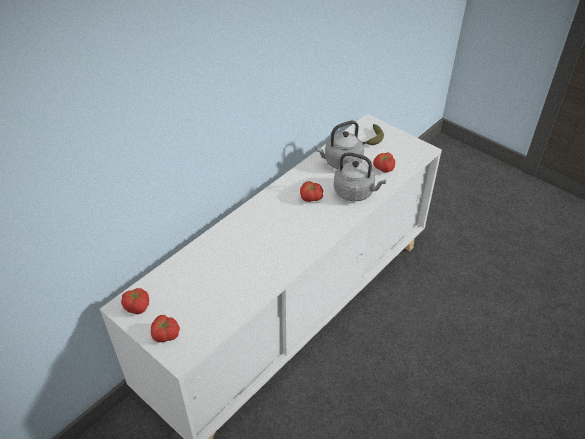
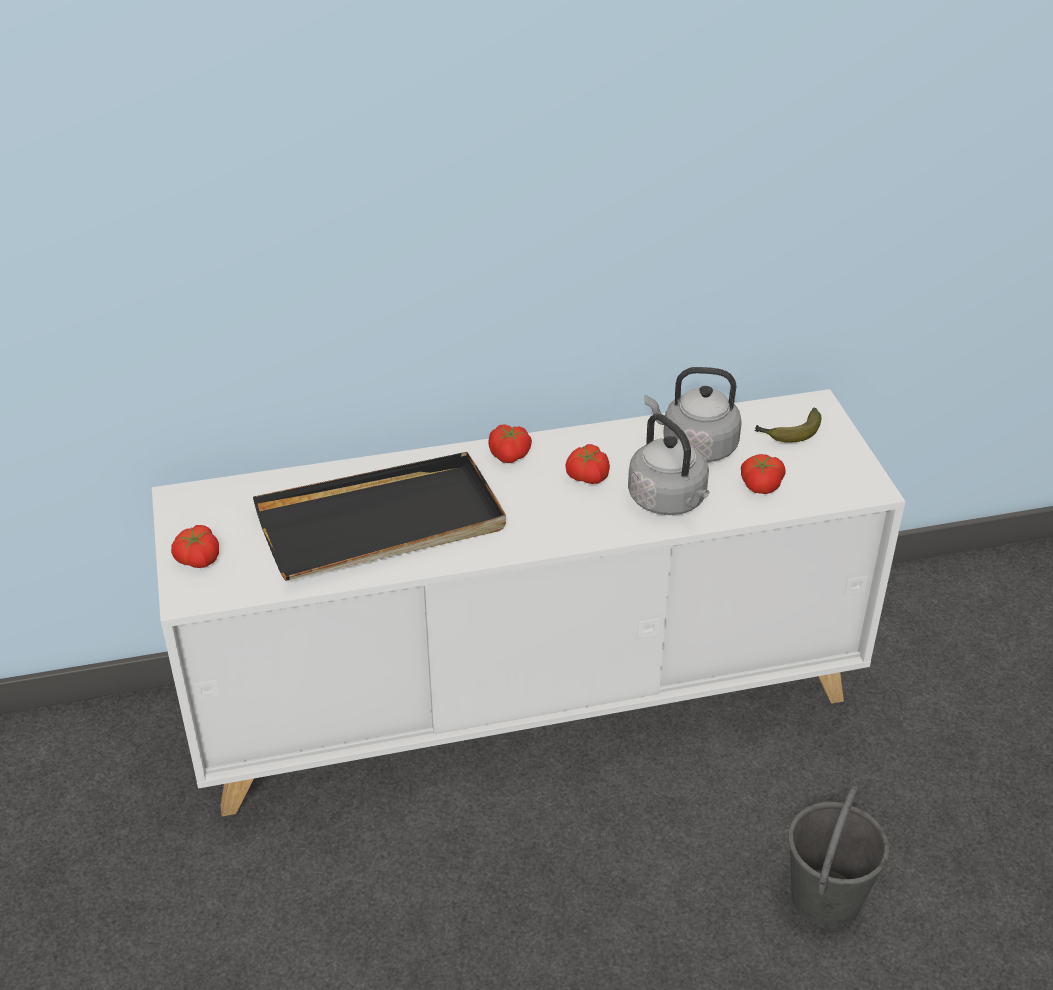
camera: 35 degrees right, 5 degrees down
tomato [121,288,149,314] -> tomato moved to [488,424,532,463]
none -> black tray [253,452,506,581]
none -> grey bucket [788,786,889,928]

